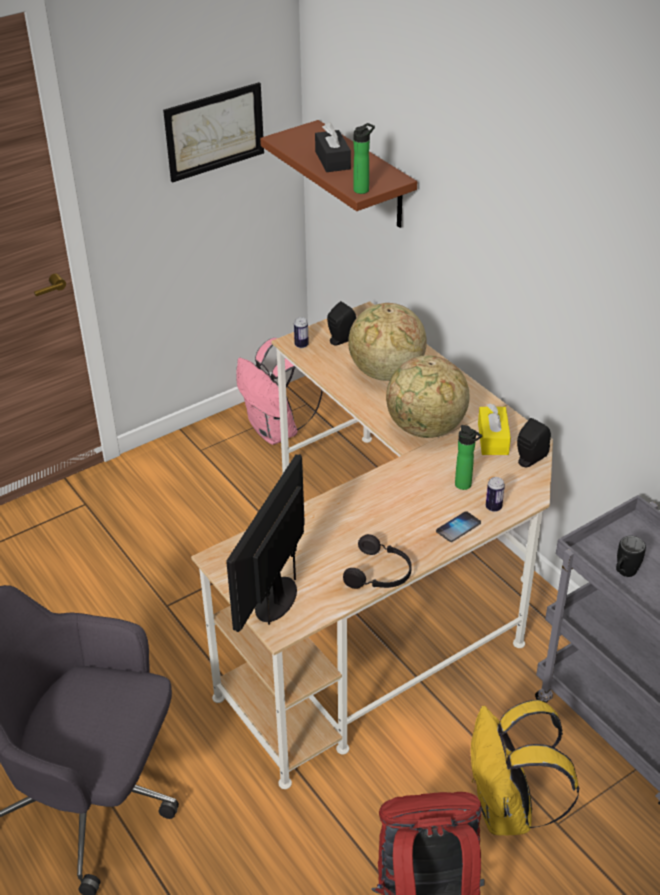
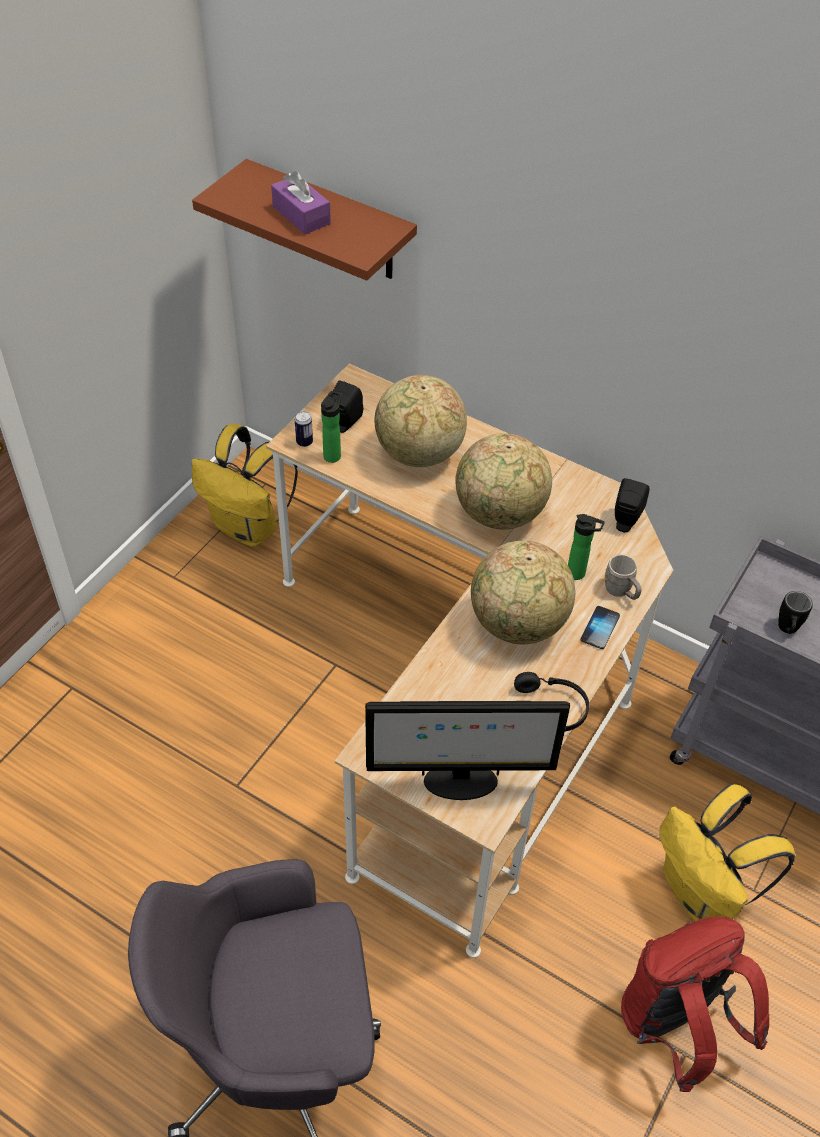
camera: 25 degrees left, 10 degrees up
picture [163,82,264,183] -> none
monitor [226,454,305,632] -> monitor turned 90 degrees counterclockwise [365,701,570,800]
pink backpack [236,338,323,445] -> yellow backpack [191,424,298,547]
black tissue box [315,122,351,172] -> purple tissue box [271,171,331,234]
bottle [354,123,375,194] -> bottle moved to [321,391,342,463]
yellow tissue box [478,403,511,455] -> none
can [486,477,505,512] -> grey mug [605,554,641,600]
none -> globe [471,541,575,645]

